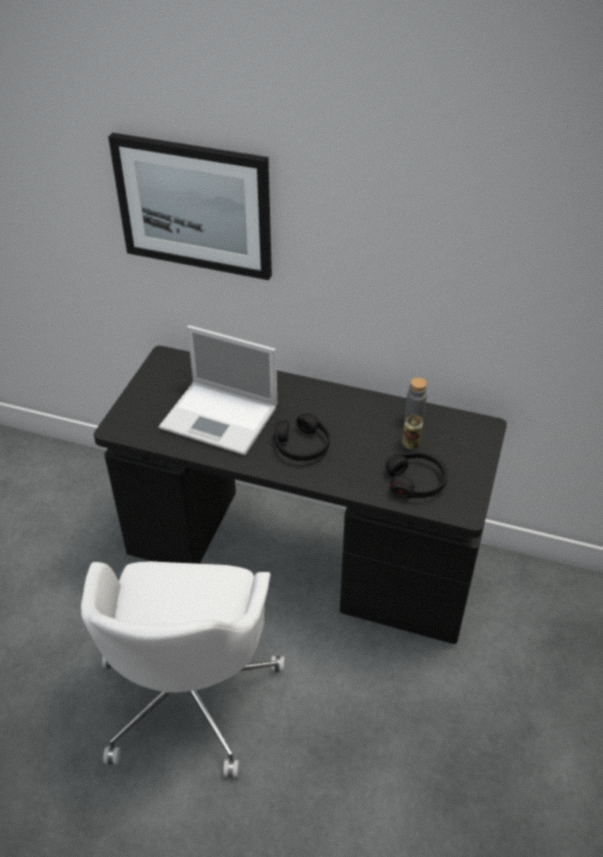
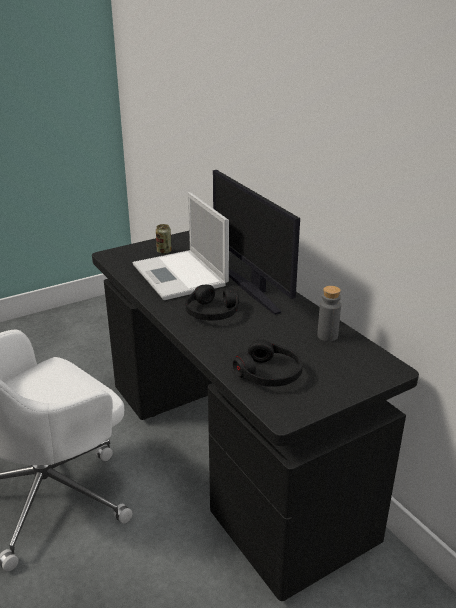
camera: 40 degrees right, 15 degrees down
picture [108,133,272,280] -> none
can [402,414,423,449] -> can moved to [156,224,172,254]
none -> monitor [213,170,300,315]

